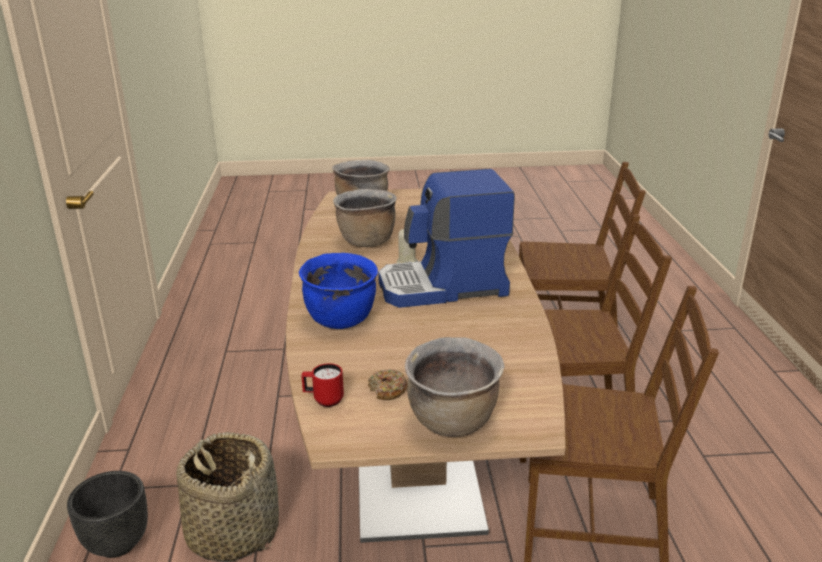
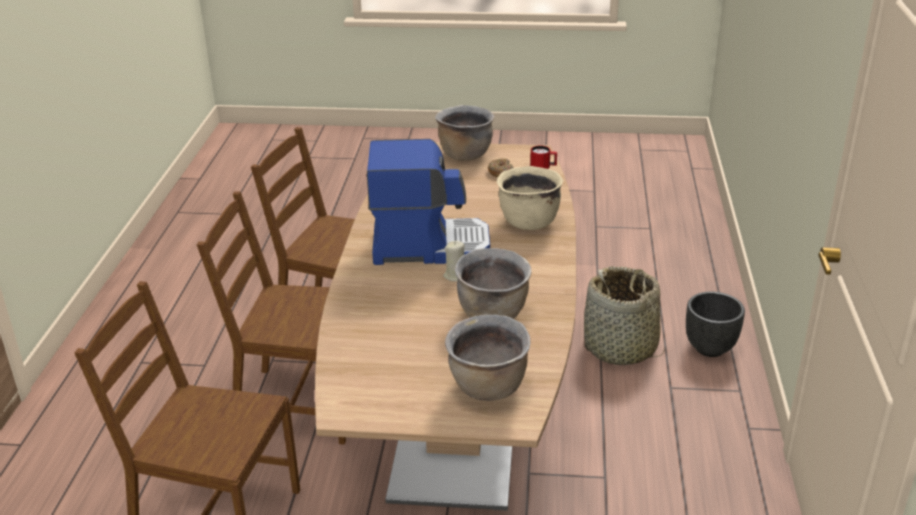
camera: 170 degrees left, 5 degrees up
blue cooking pot [299,253,378,329] -> beige cooking pot [497,166,563,230]

